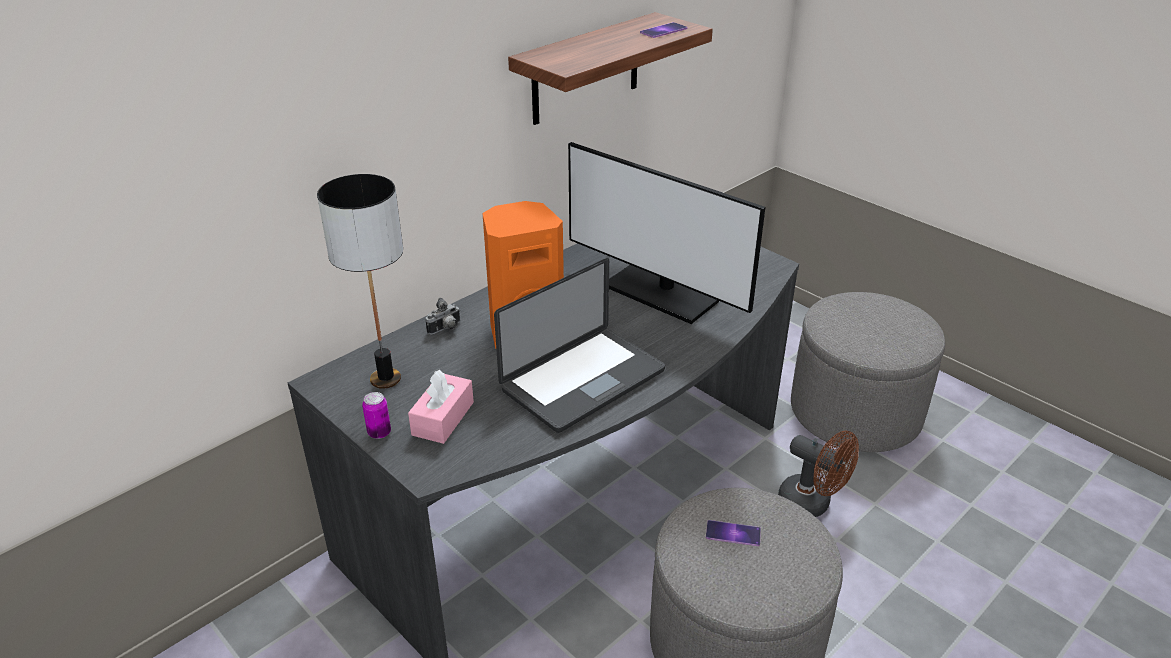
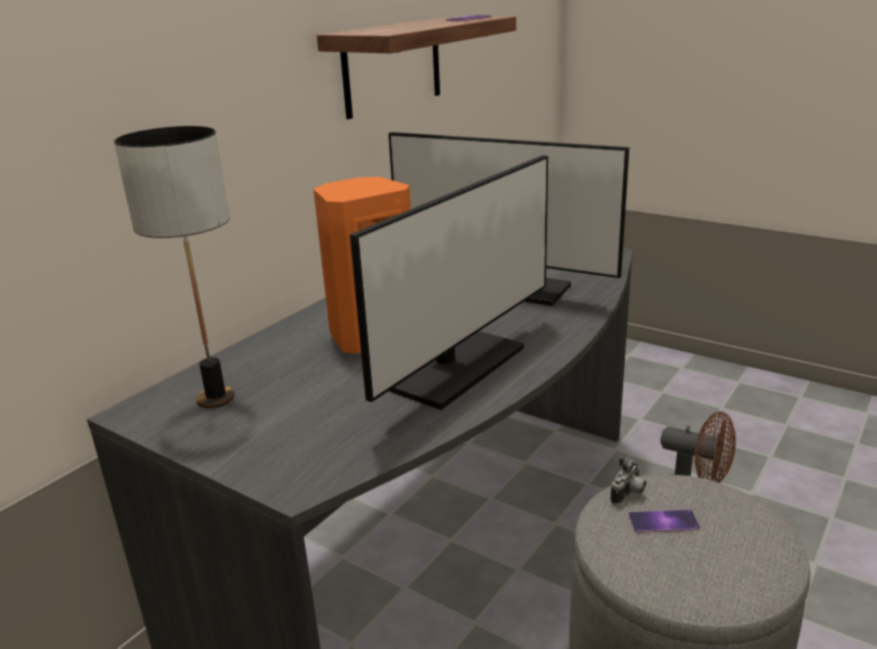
camera: 10 degrees left, 10 degrees down
can [362,392,391,439] -> none
pink tissue box [408,370,474,444] -> none
camera [425,298,460,335] -> camera moved to [610,456,646,504]
laptop [494,258,665,433] -> monitor [350,155,548,410]
grey ottoman [791,292,945,452] -> none

